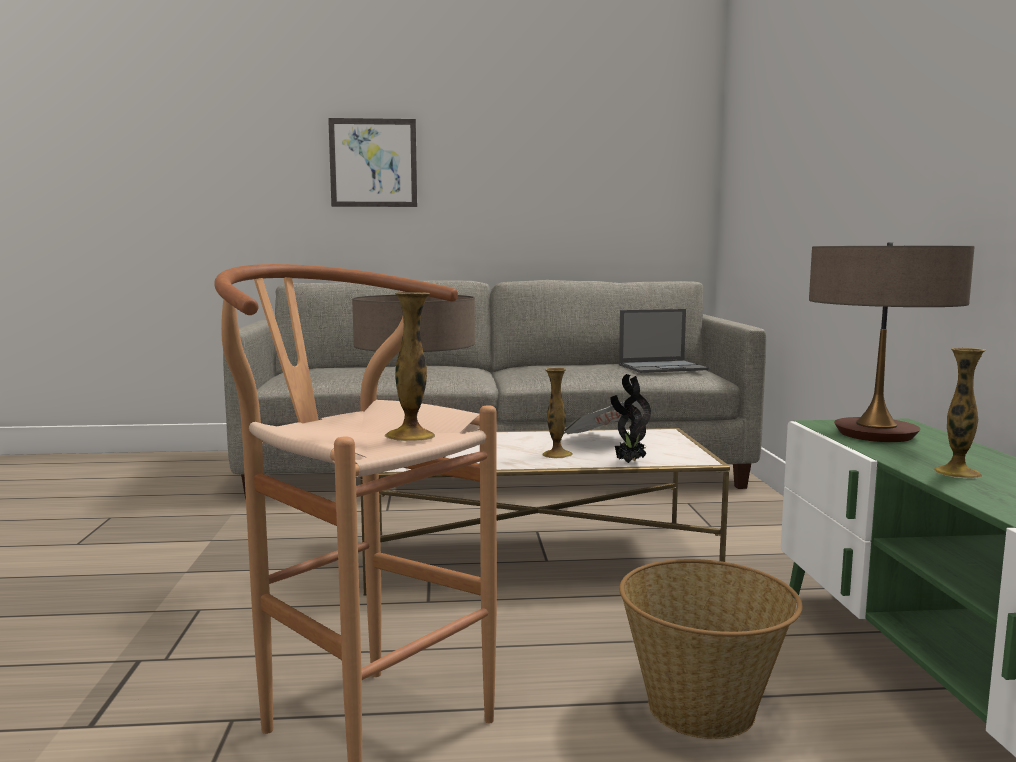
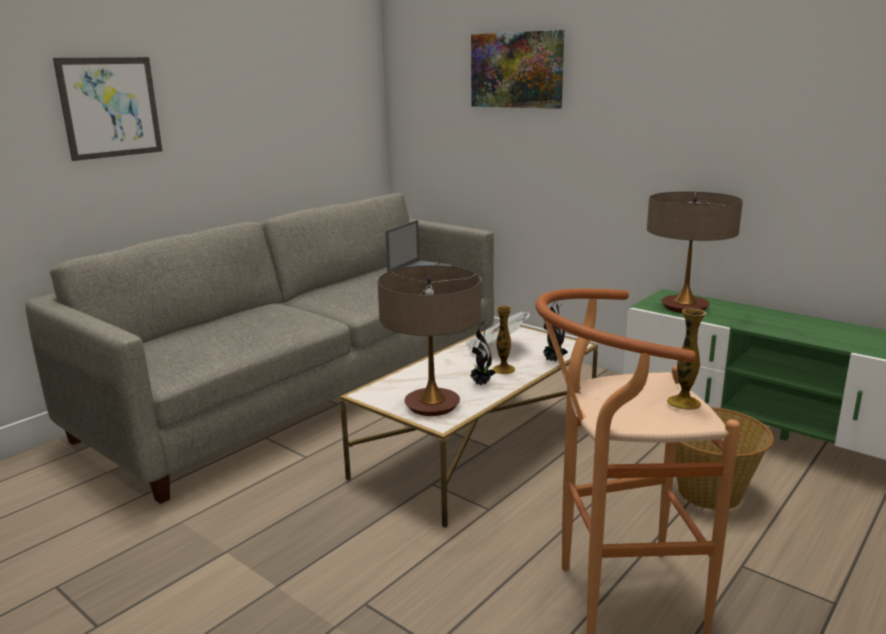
camera: 45 degrees left, 10 degrees up
vase [933,348,986,478] -> none
none -> potted plant [470,322,496,385]
none -> picture [471,30,564,109]

